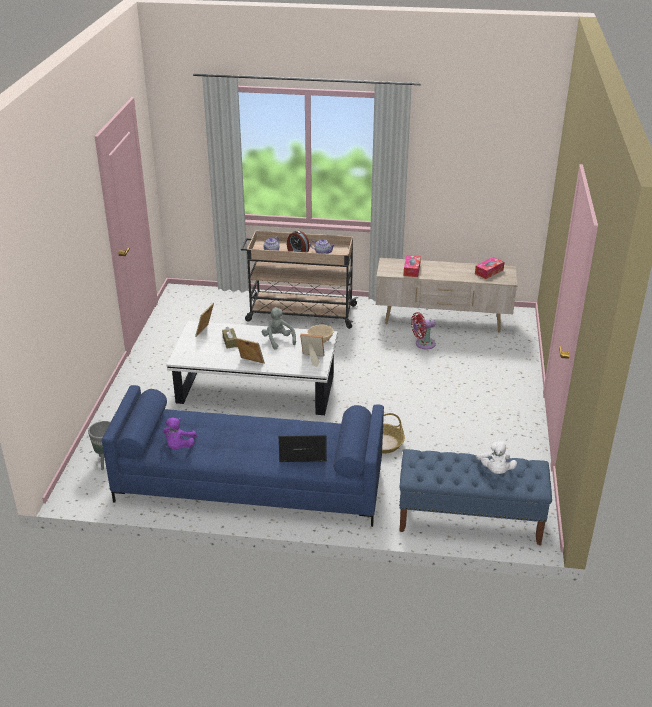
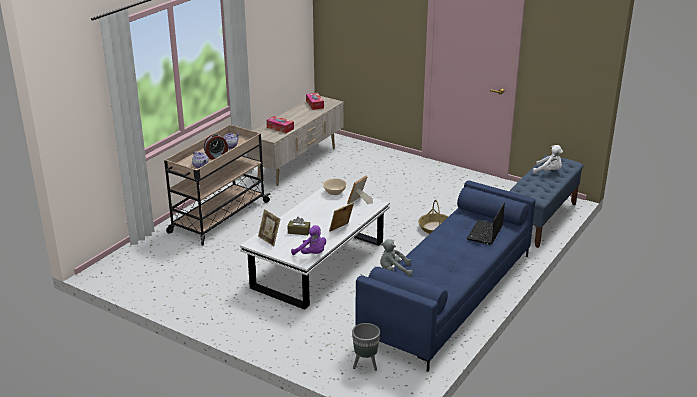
camera: 65 degrees left, 5 degrees down
purple plush toy [163,417,197,449] -> purple plush toy moved to [291,225,326,255]
grey plush toy [262,307,296,350] -> grey plush toy moved to [380,239,413,277]
red fan [411,312,436,349] -> none

